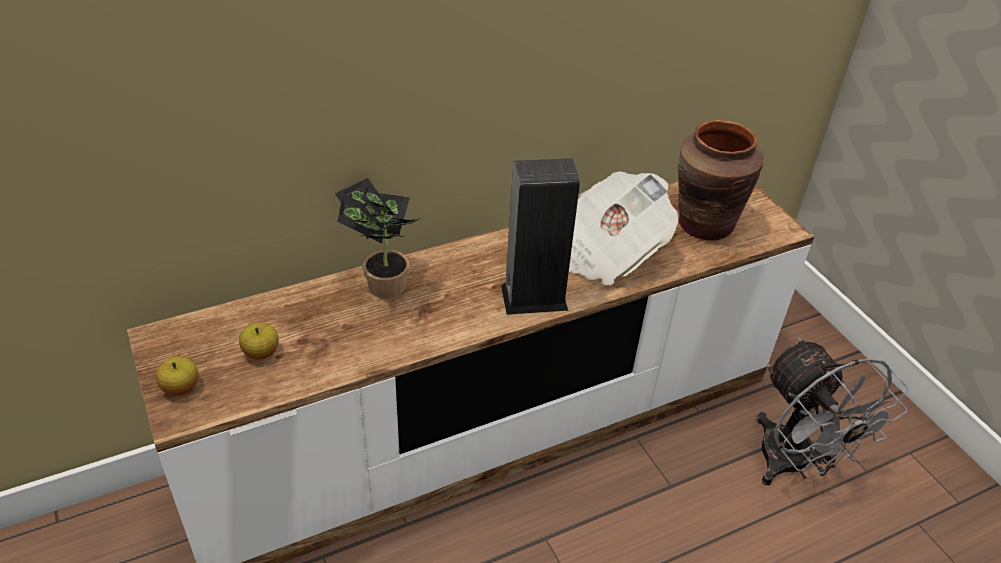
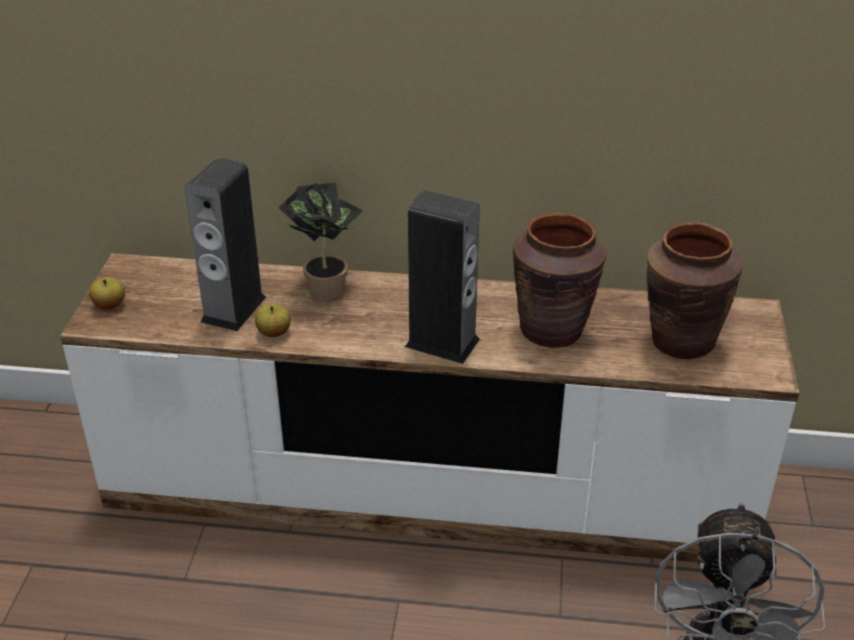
camera: 35 degrees right, 5 degrees down
apple [239,323,279,359] -> apple moved to [255,304,291,337]
newspaper [569,171,678,285] -> brown vase [513,213,606,348]
none -> speaker [185,158,266,331]

